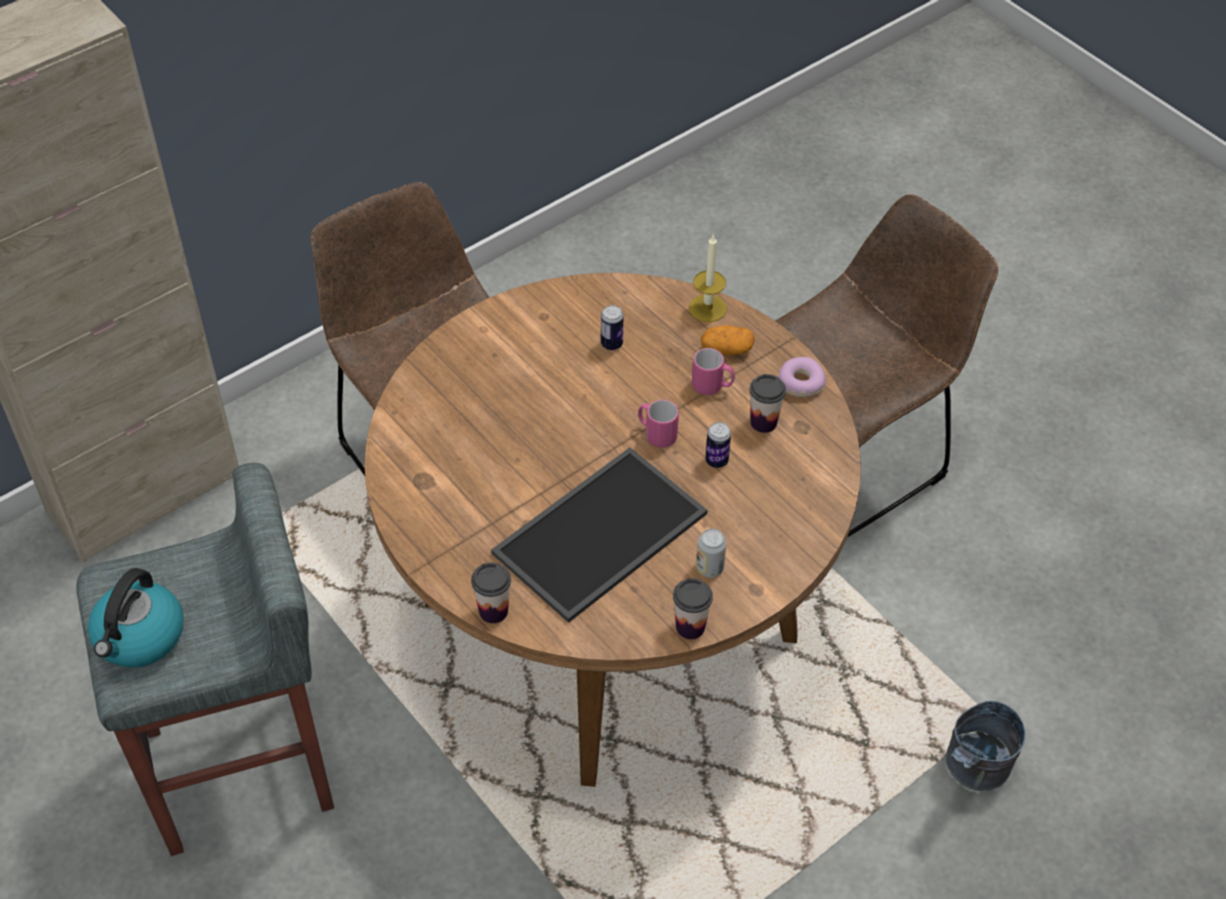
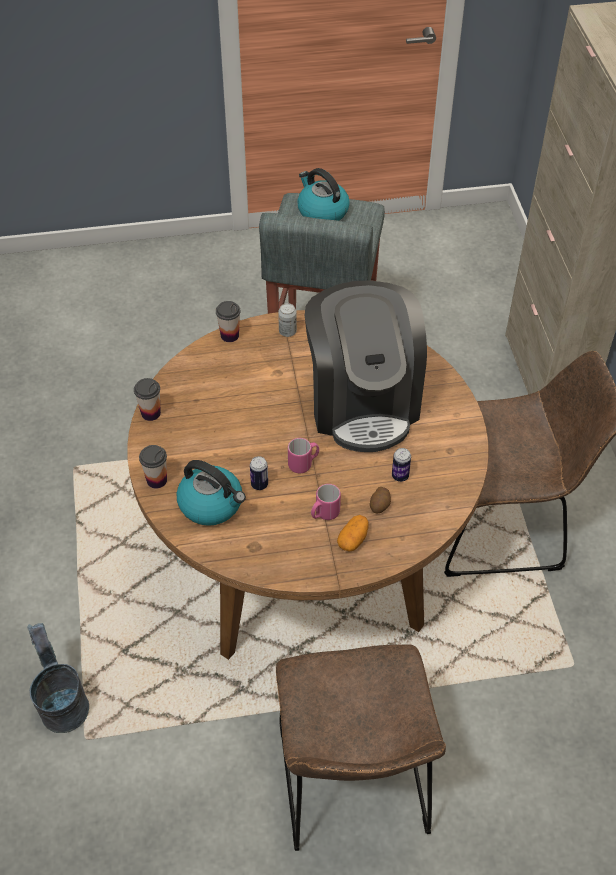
camera: 120 degrees right, 0 degrees up
tray [491,447,708,623] -> none
candle [689,234,726,322] -> none
can [696,529,726,578] -> can moved to [278,303,297,337]
cup [750,374,786,433] -> cup moved to [139,445,167,489]
donut [779,357,826,397] -> none
none -> kettle [177,460,246,526]
none -> coffee machine [305,280,427,452]
none -> potato [370,487,391,513]

